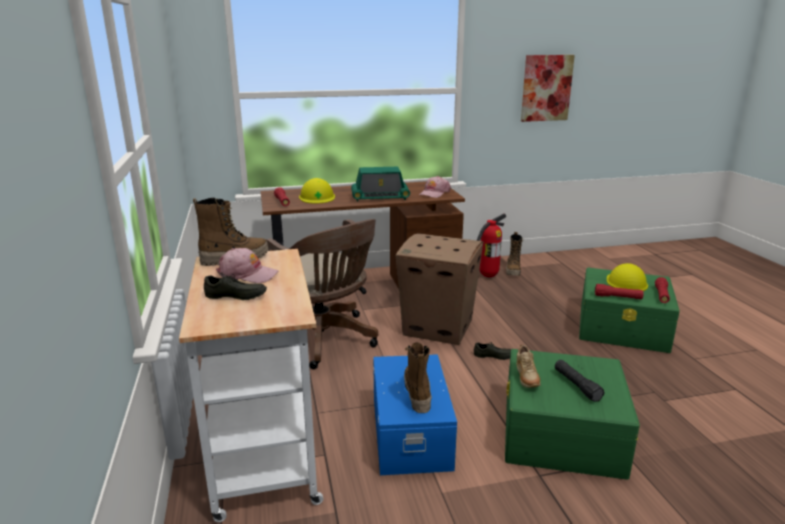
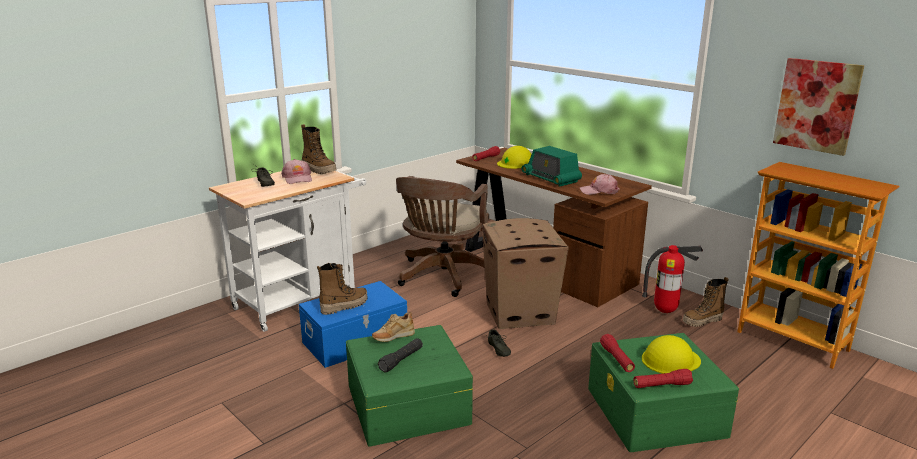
camera: 60 degrees right, 0 degrees up
none -> bookcase [737,162,900,369]

